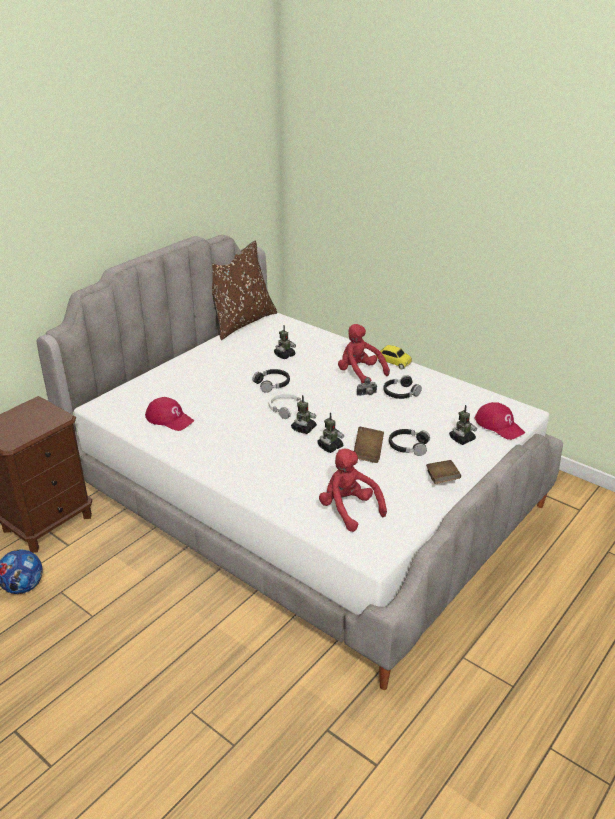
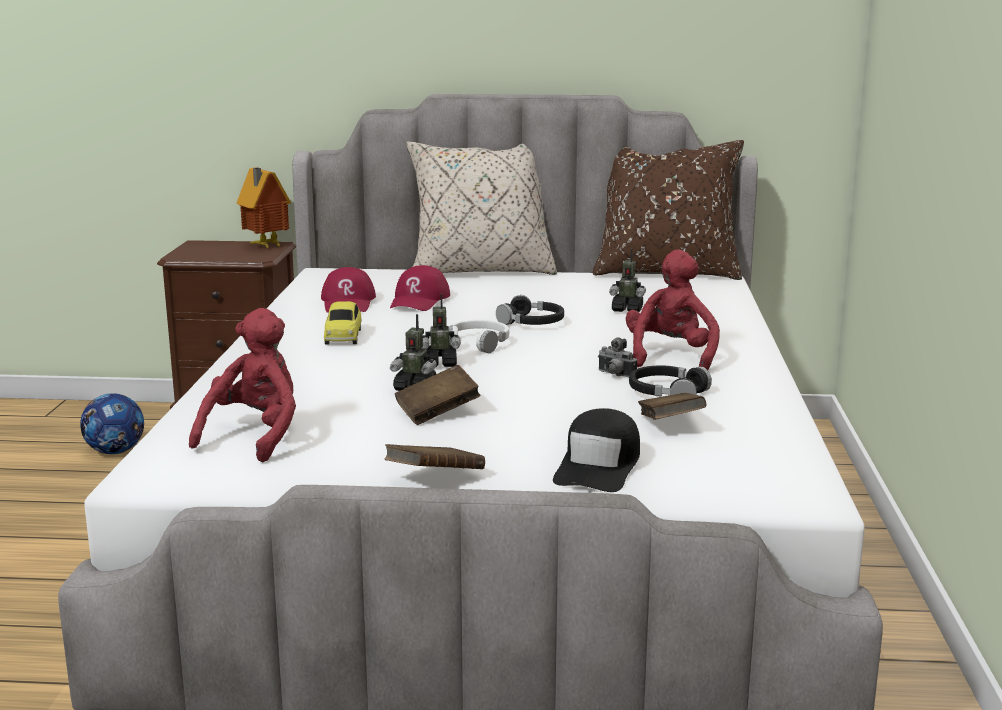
camera: 55 degrees right, 15 degrees down
toy car [377,345,412,370] -> toy car moved to [324,301,361,345]
black headphones [389,429,430,456] -> none
toy robot [449,405,477,445] -> black cap [553,408,640,492]
red cap [475,402,525,440] -> red cap moved to [390,265,450,311]
none -> toy house [237,167,291,249]
none -> beige pillow [406,141,557,275]
none -> brown book [638,393,706,420]

